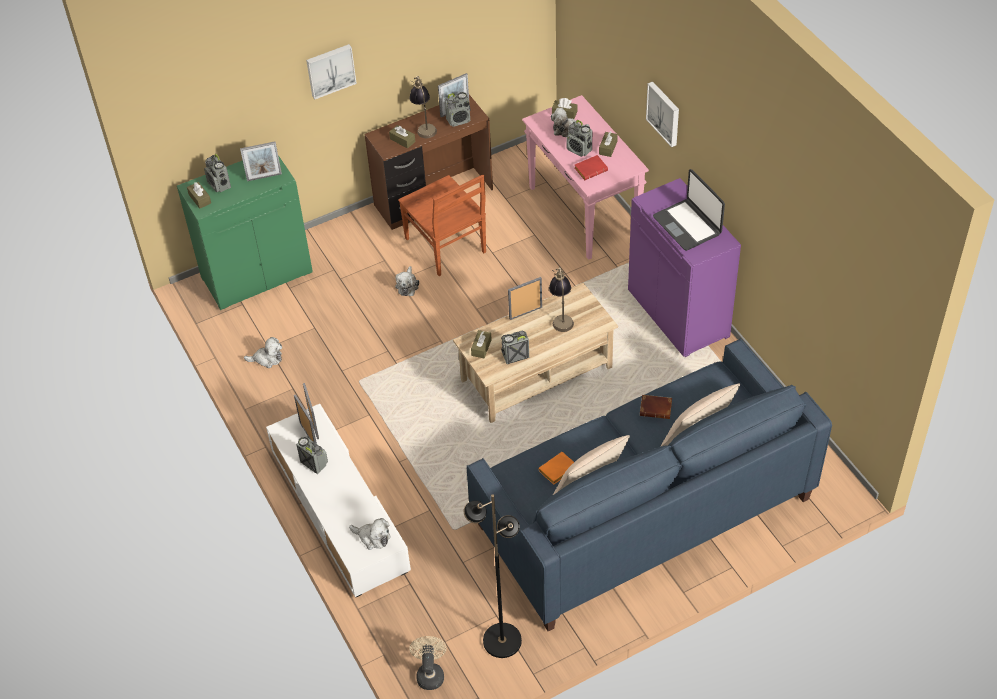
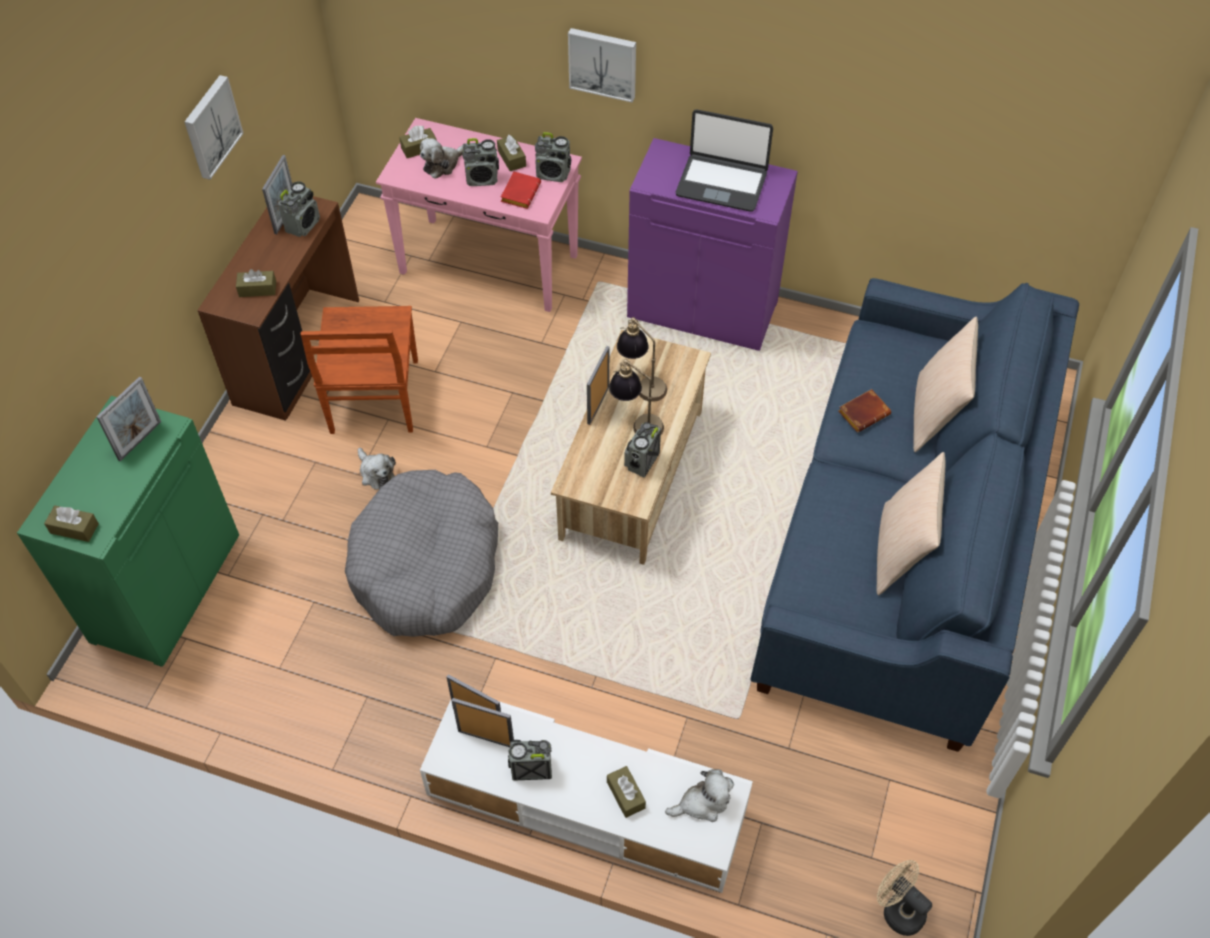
camera: 45 degrees left, 5 degrees up
radio [204,154,231,192] -> radio moved to [535,132,571,182]
plush toy [244,337,282,368] -> none
picture [306,44,357,99] -> picture moved to [184,75,244,180]
brown chair [398,175,486,276] -> brown chair turned 75 degrees clockwise [301,306,418,434]
table lamp [409,76,437,138] -> table lamp moved to [609,359,664,434]
black floor lamp [464,494,522,658] -> none
brown tissue box [471,330,492,358] -> brown tissue box moved to [607,766,646,818]
orange book [538,452,574,484] -> none
none -> grey dog bed [345,470,498,637]

